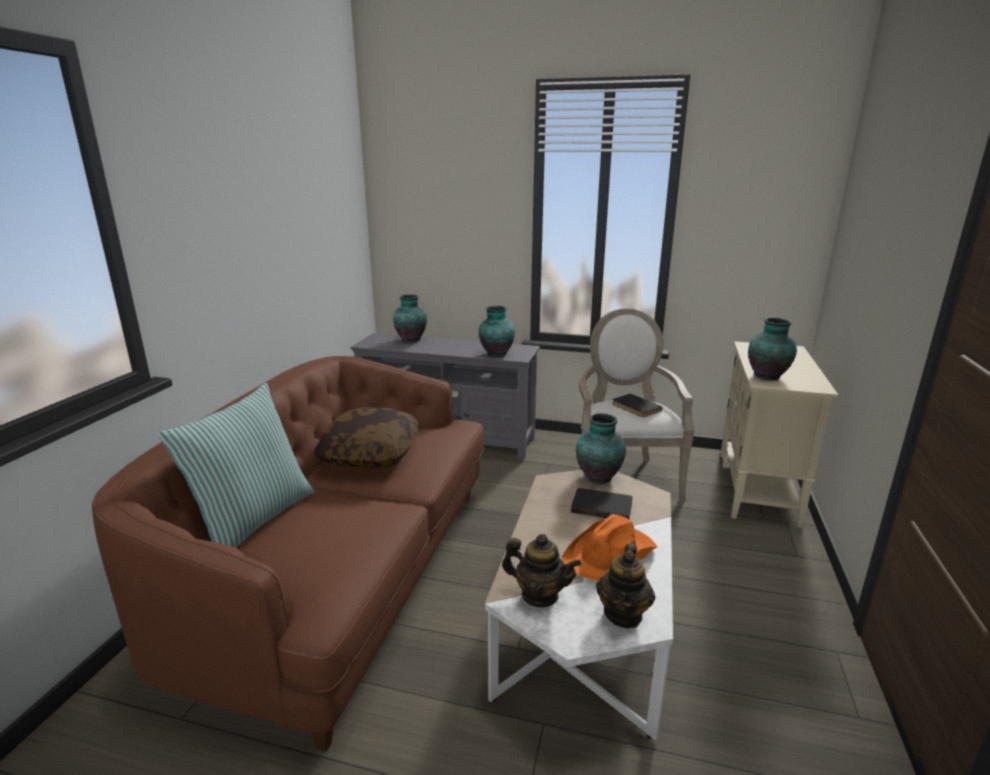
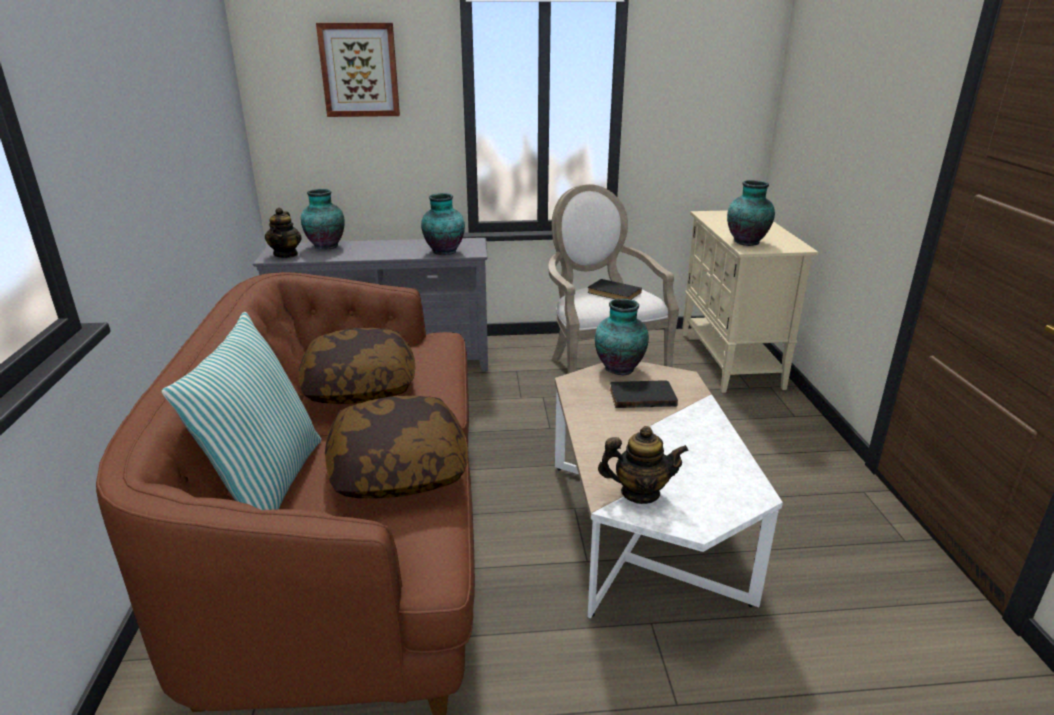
camera: 20 degrees left, 5 degrees up
orange hat [562,514,658,581] -> none
teapot [596,543,655,628] -> teapot moved to [265,207,302,258]
none -> picture [316,23,400,117]
none -> pillow [325,396,468,498]

